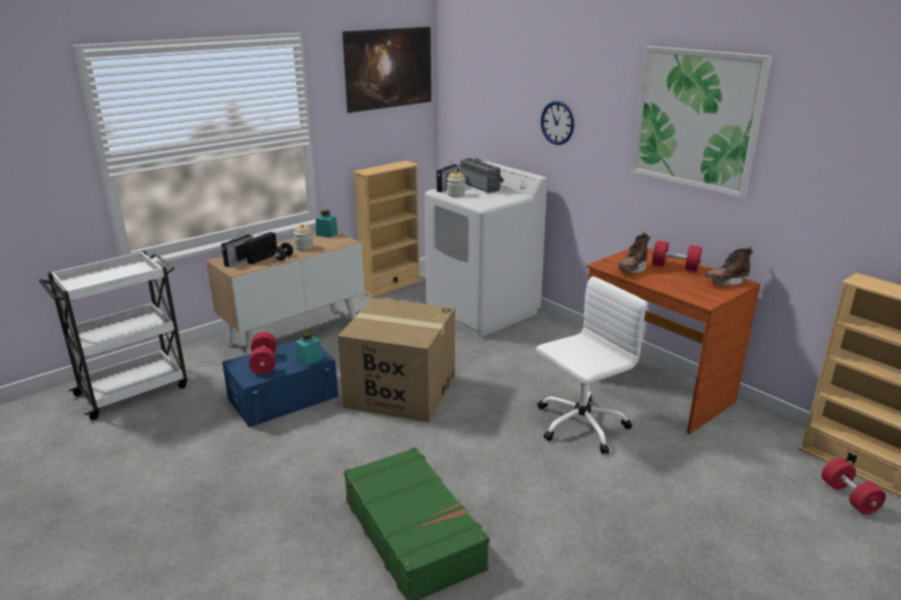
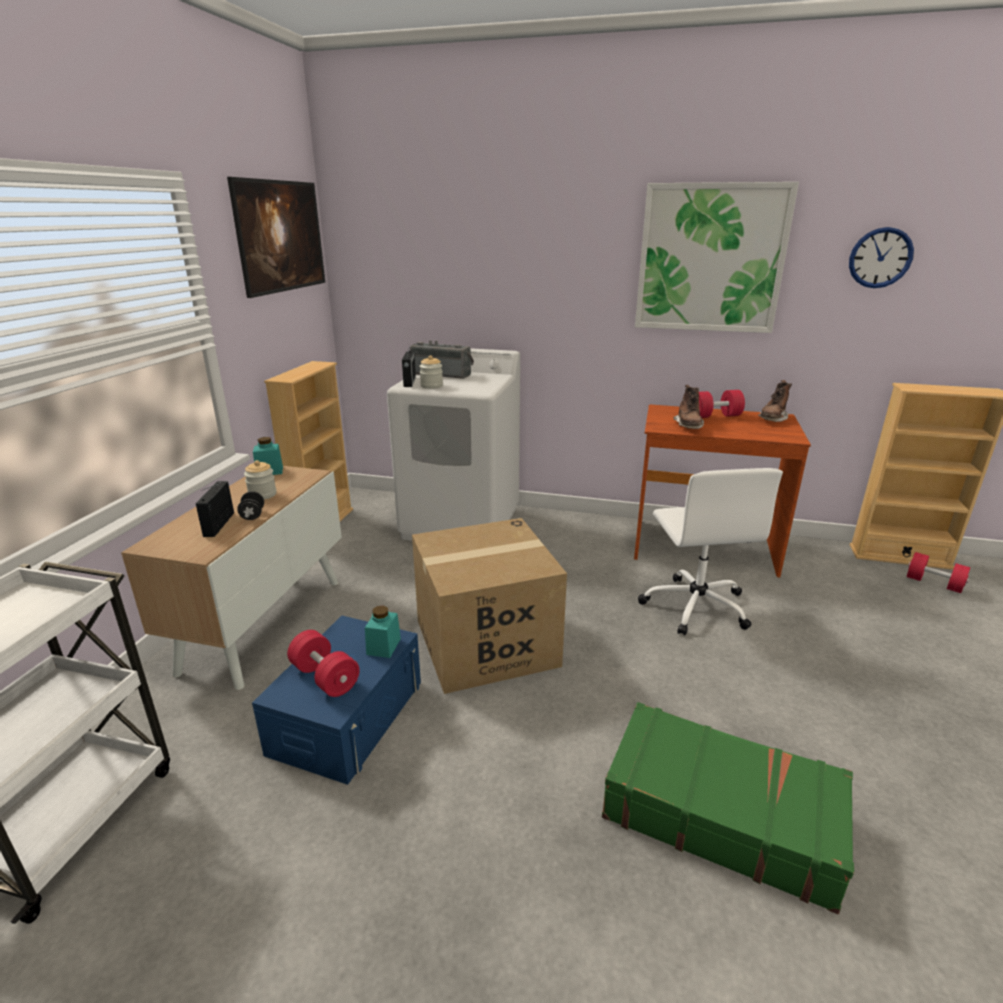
camera: 35 degrees left, 0 degrees up
radio [221,232,253,267] -> none
white office chair [536,276,647,454] -> white office chair turned 150 degrees clockwise [638,468,783,635]
wall clock [541,101,574,145] -> wall clock moved to [849,227,914,288]

